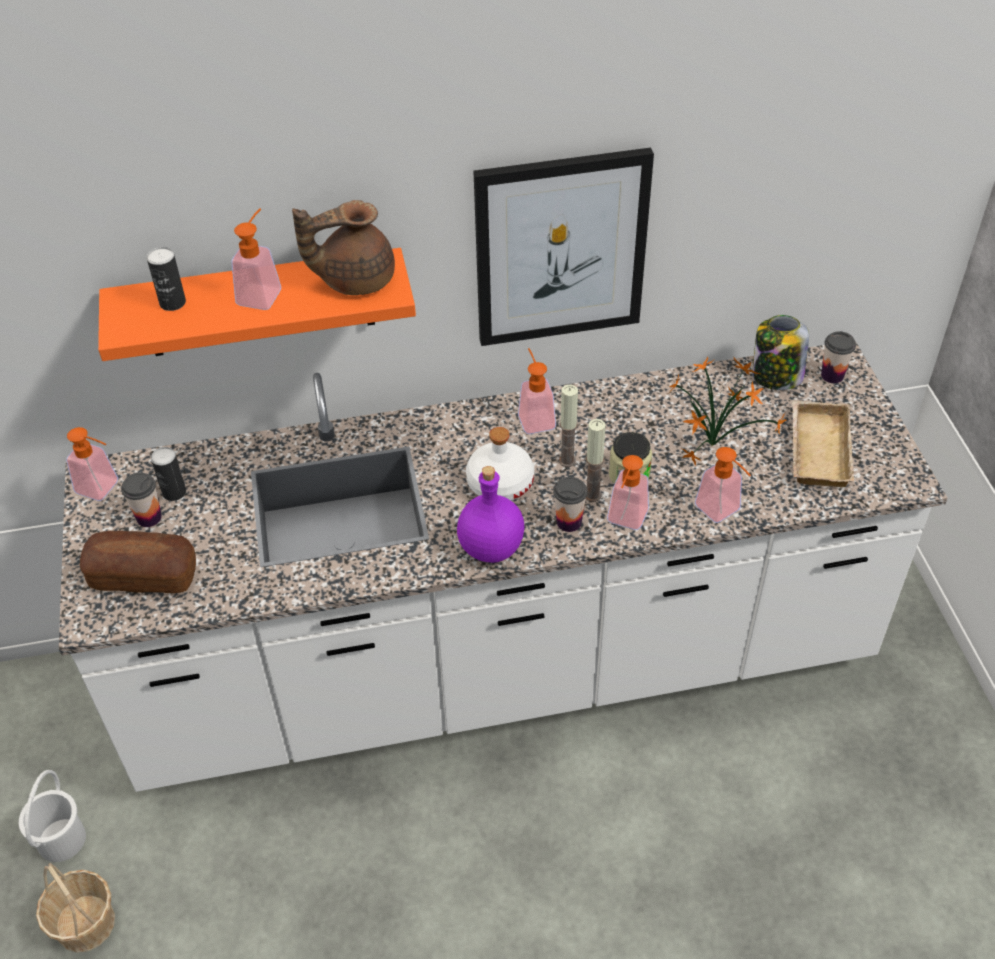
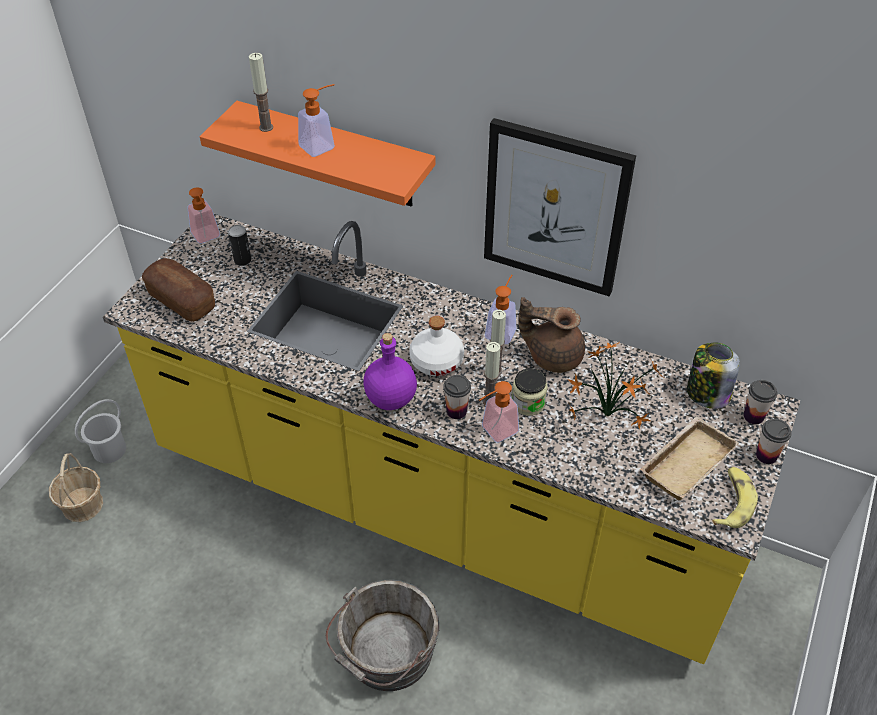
camera: 35 degrees right, 0 degrees up
white counter [59,341,948,792] -> yellow counter [103,214,800,664]
cup [121,472,162,527] -> cup moved to [756,419,792,464]
can [147,247,186,311] -> candle [249,53,273,132]
brown teapot [292,200,395,295] -> brown teapot moved to [519,297,585,373]
soap dispenser [695,447,751,523] -> none
none -> grey bucket [326,580,439,691]
none -> banana [712,467,758,528]

